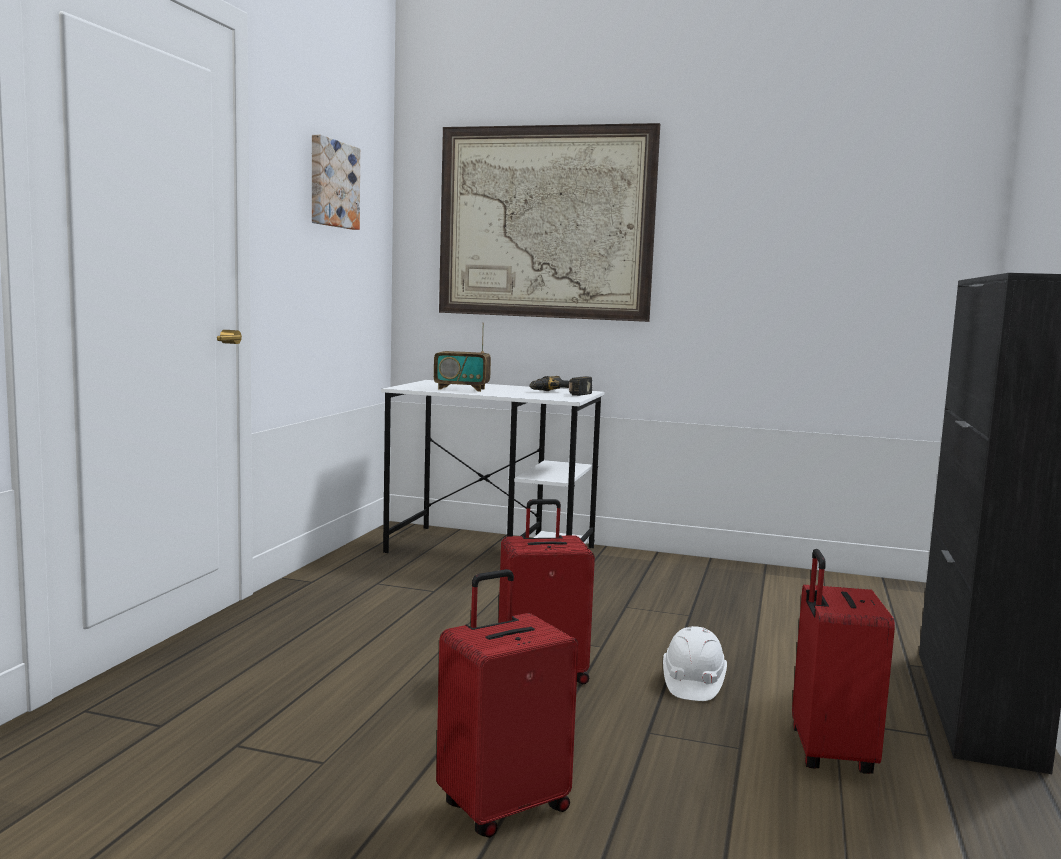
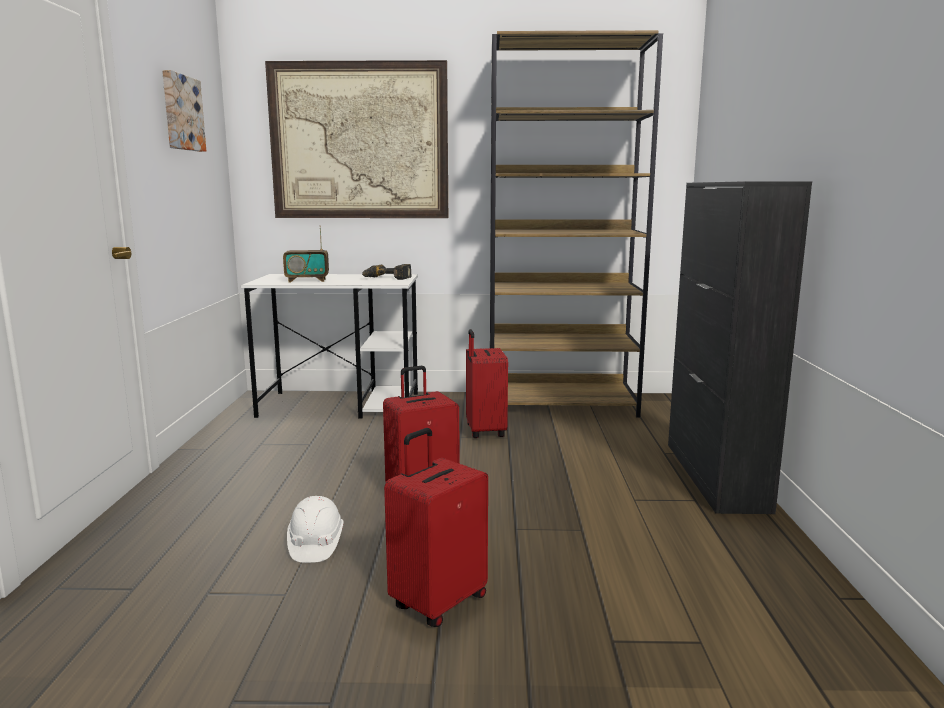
camera: 15 degrees left, 5 degrees up
white hard hat [663,626,727,701] -> white hard hat moved to [287,496,344,563]
red suitcase [792,549,895,774] -> red suitcase moved to [466,329,508,438]
none -> brown bookcase [490,30,663,418]

